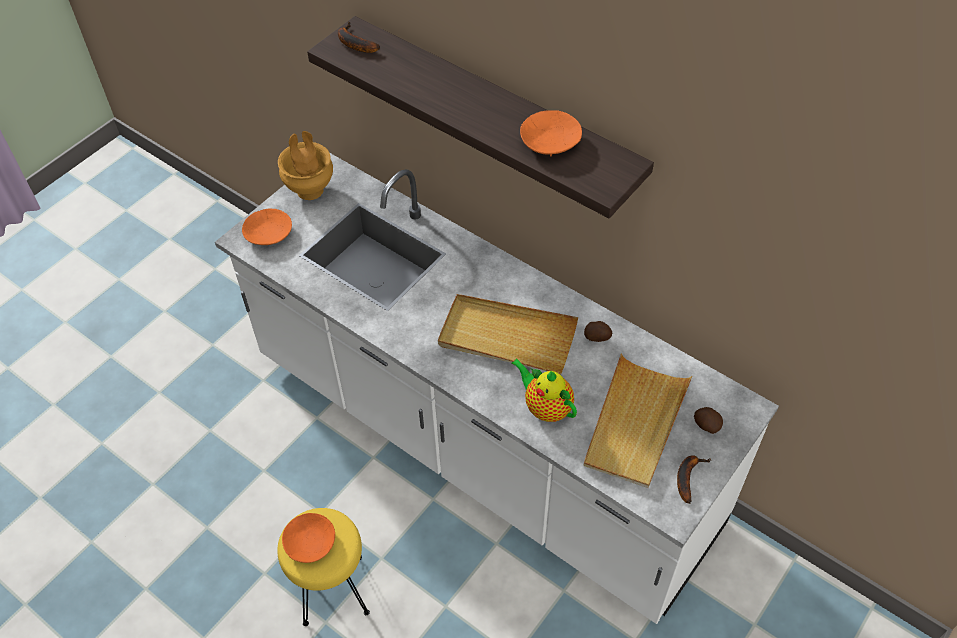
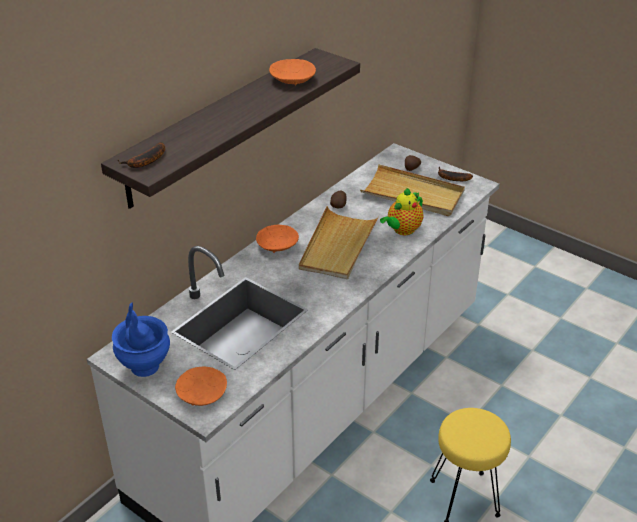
camera: 90 degrees left, 15 degrees down
brown vase [278,131,333,200] -> blue vase [112,303,170,377]
orange bowl [282,513,335,563] -> orange bowl moved to [256,225,299,253]

